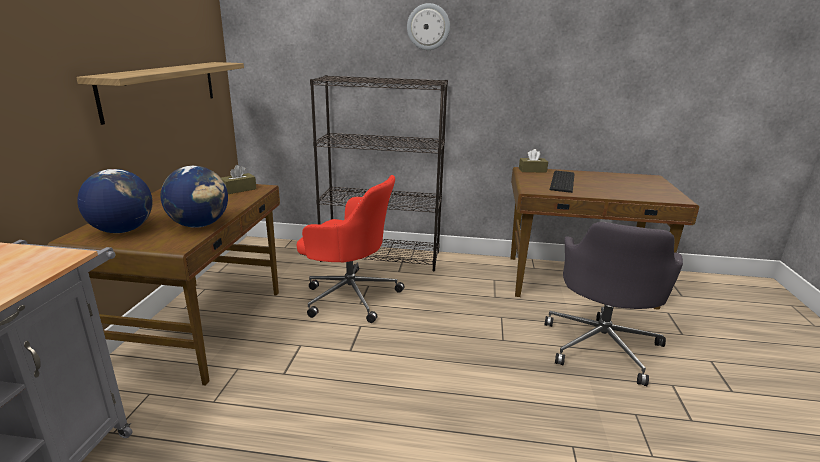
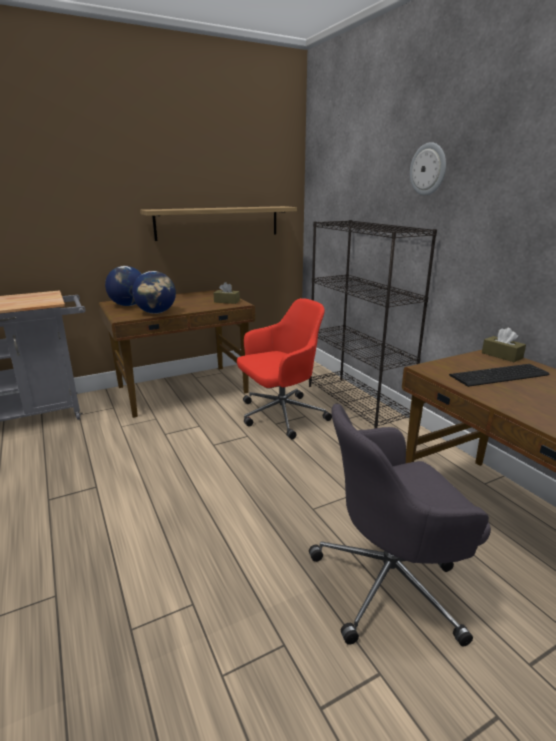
camera: 55 degrees right, 0 degrees up
red office chair [297,175,405,323] -> red office chair turned 105 degrees counterclockwise [237,298,332,439]

